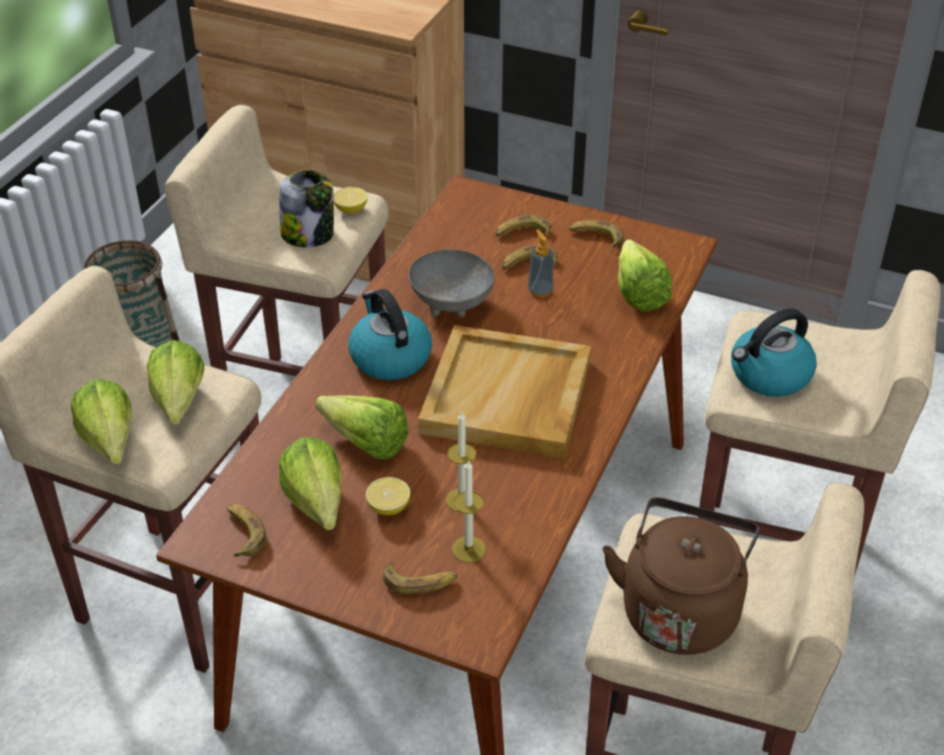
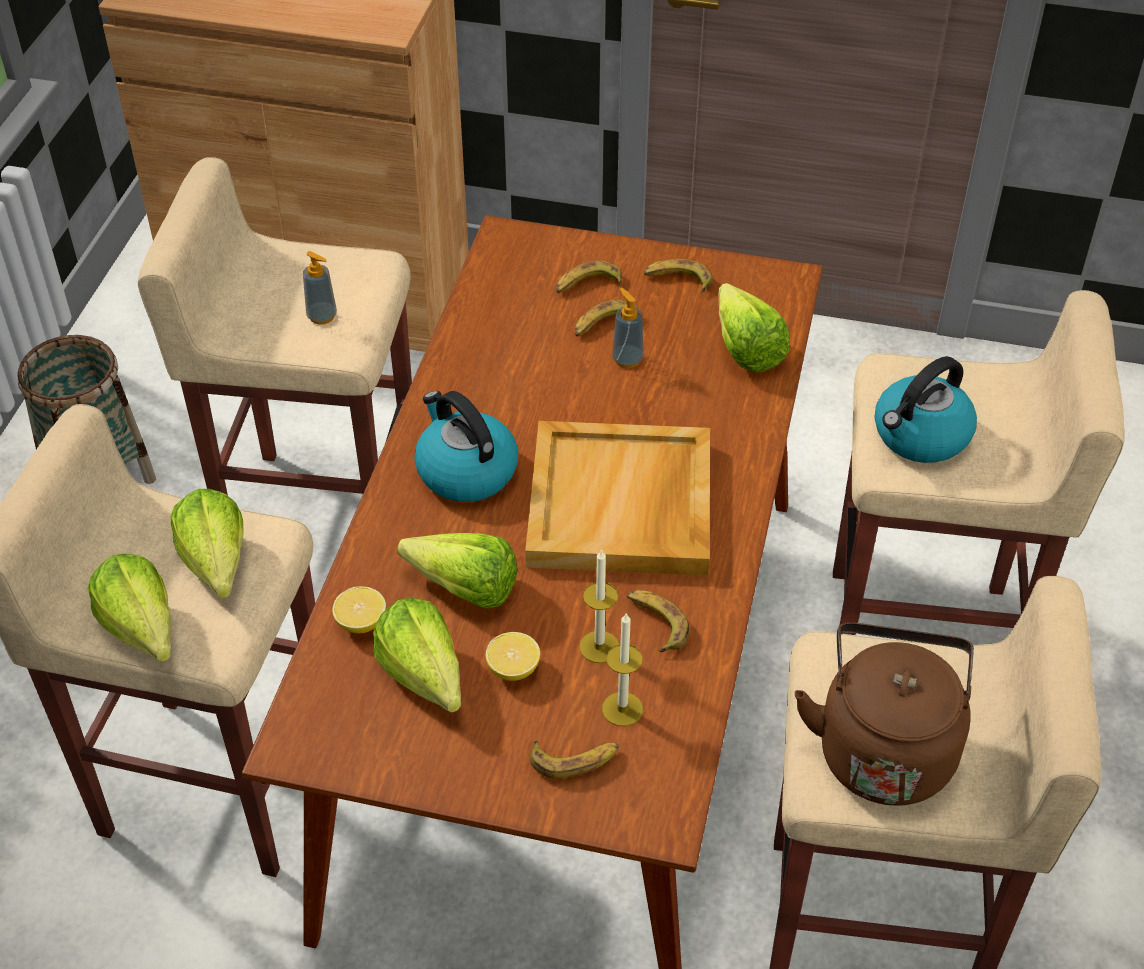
camera: 10 degrees left, 5 degrees up
banana [226,504,266,557] -> banana moved to [627,590,690,652]
jar [279,170,334,248] -> soap dispenser [303,251,337,325]
lemon [334,187,368,214] -> lemon moved to [332,586,386,633]
grey bowl [408,249,495,317] -> none

